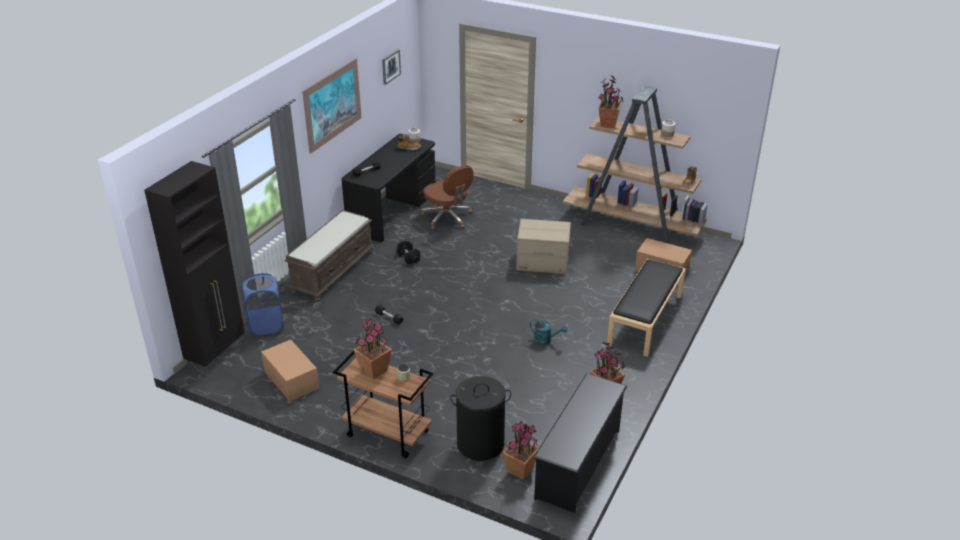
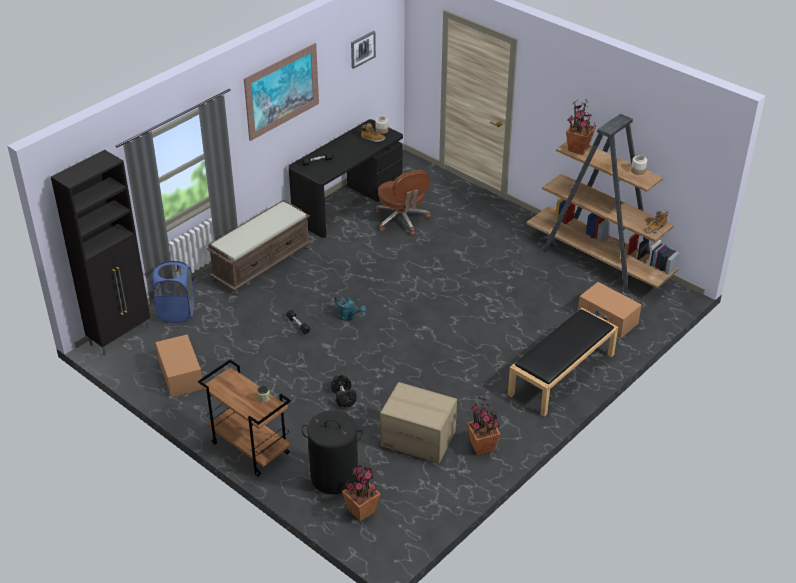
camera: 15 degrees right, 5 degrees up
potted plant [354,318,392,380] -> none
black dumbbell [396,240,420,264] -> black dumbbell moved to [331,375,357,407]
cardboard box [516,219,571,274] -> cardboard box moved to [380,382,457,464]
turquoise watering can [530,319,567,345] -> turquoise watering can moved to [335,294,366,321]
black shoe rack [534,373,627,513] -> none

